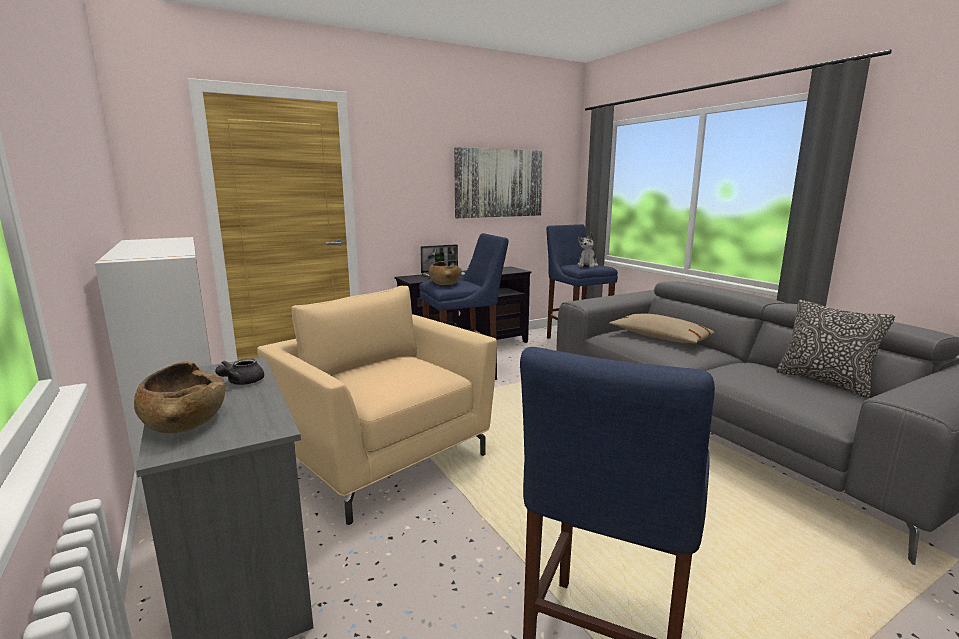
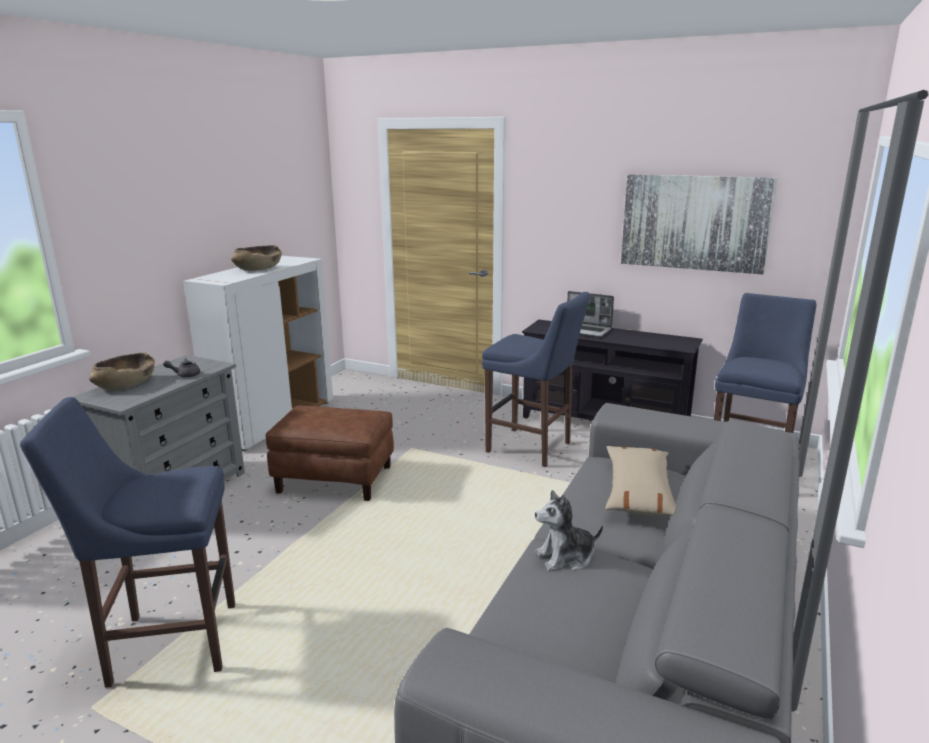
camera: 55 degrees right, 5 degrees up
beige armchair [257,286,497,525] -> brown ottoman [265,406,394,501]
brown bowl [429,261,462,285] -> brown bowl moved to [231,245,282,271]
plush toy [577,233,598,268] -> plush toy moved to [535,490,603,571]
pillow [776,300,895,398] -> none

